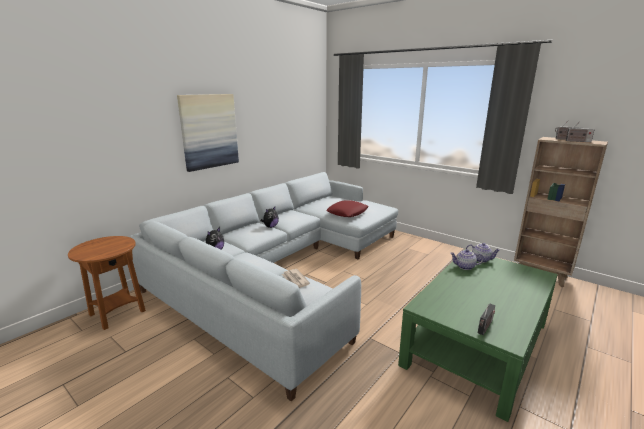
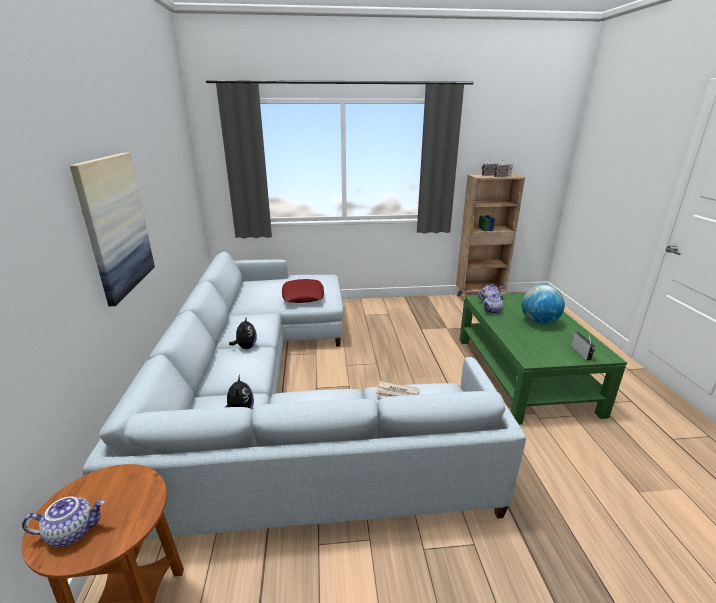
camera: 45 degrees left, 5 degrees up
none -> teapot [22,496,105,547]
none -> globe [522,285,565,324]

